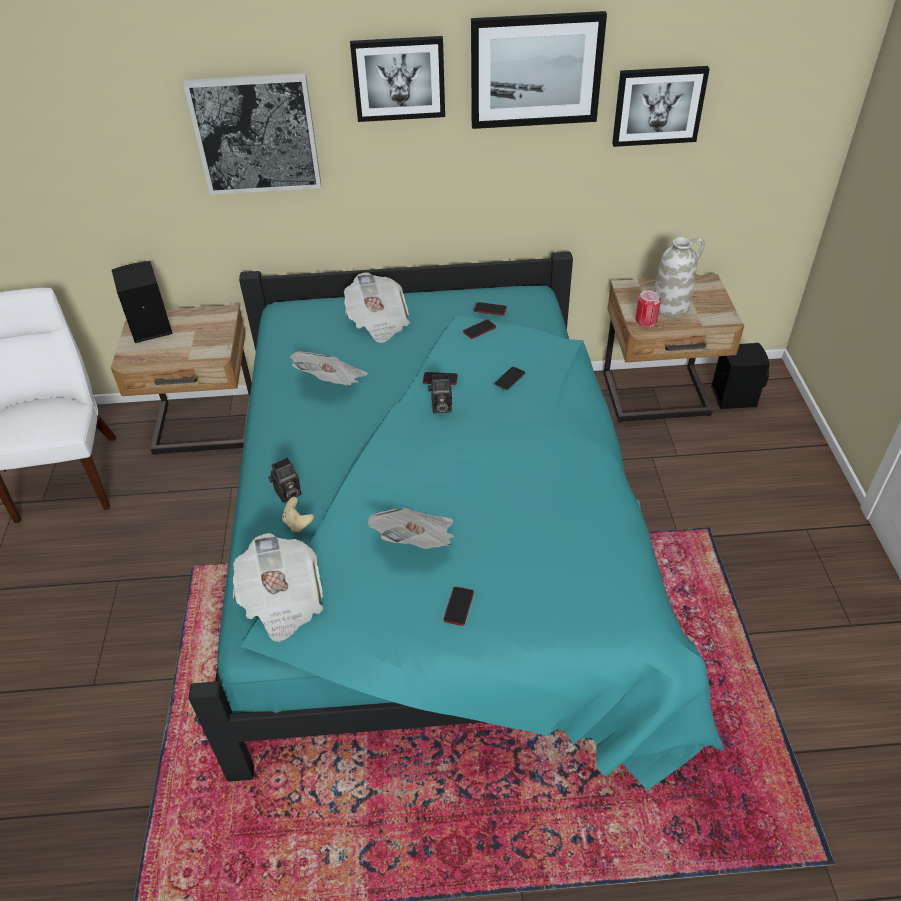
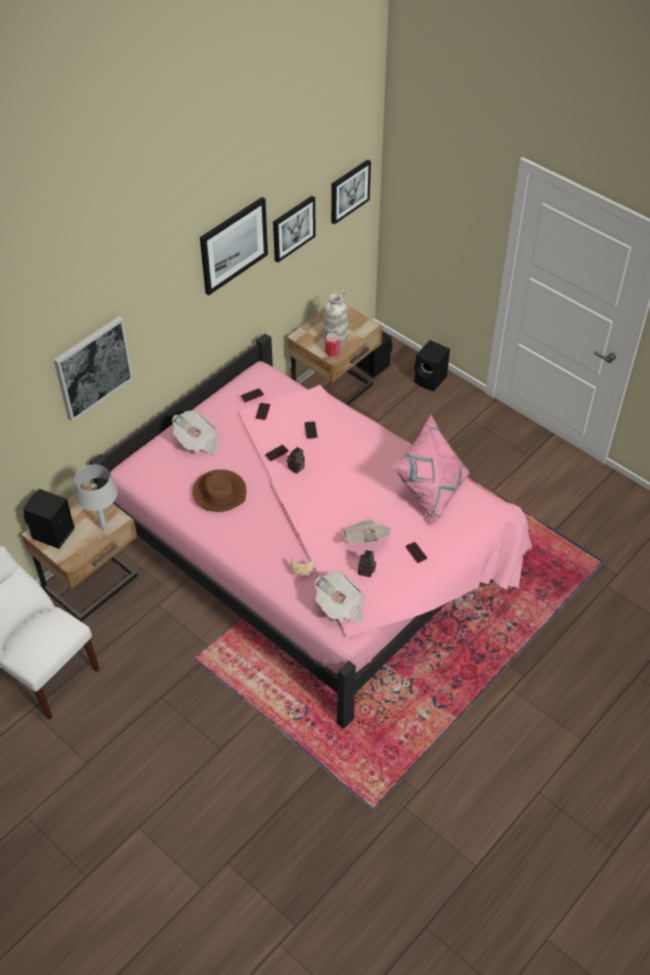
camera: 45 degrees left, 5 degrees up
turquoise bed [188,252,724,790] -> pink bed [89,334,532,729]
camera [268,458,301,503] -> camera moved to [358,550,376,577]
newspaper [290,351,368,386] -> brown hat [192,470,246,512]
picture [350,36,445,122] -> picture moved to [331,160,371,225]
none -> grey table lamp [74,465,118,531]
none -> pink pillow [392,415,470,525]
none -> black speaker [414,340,450,391]

